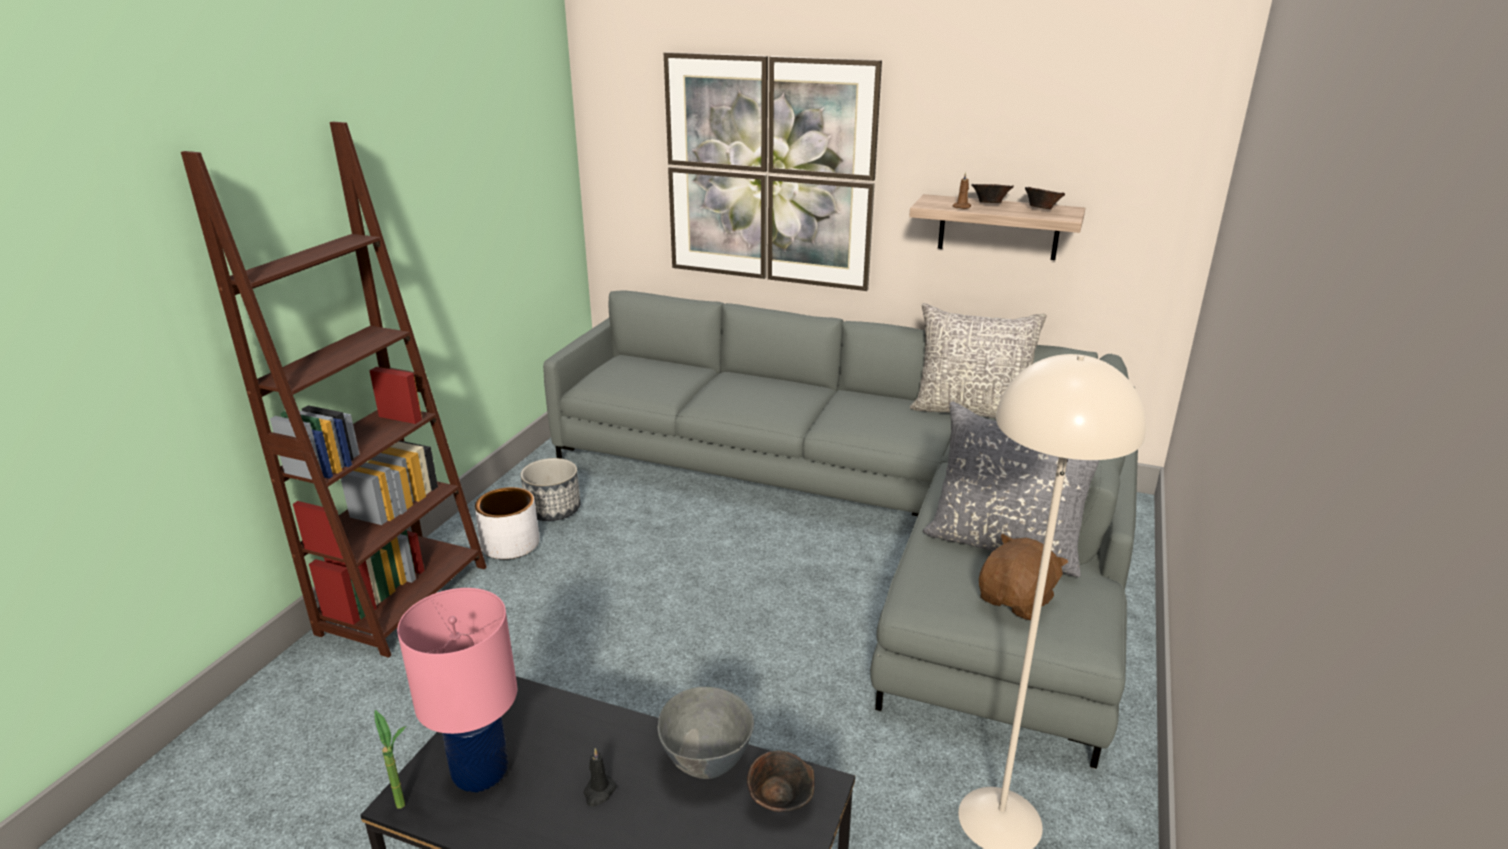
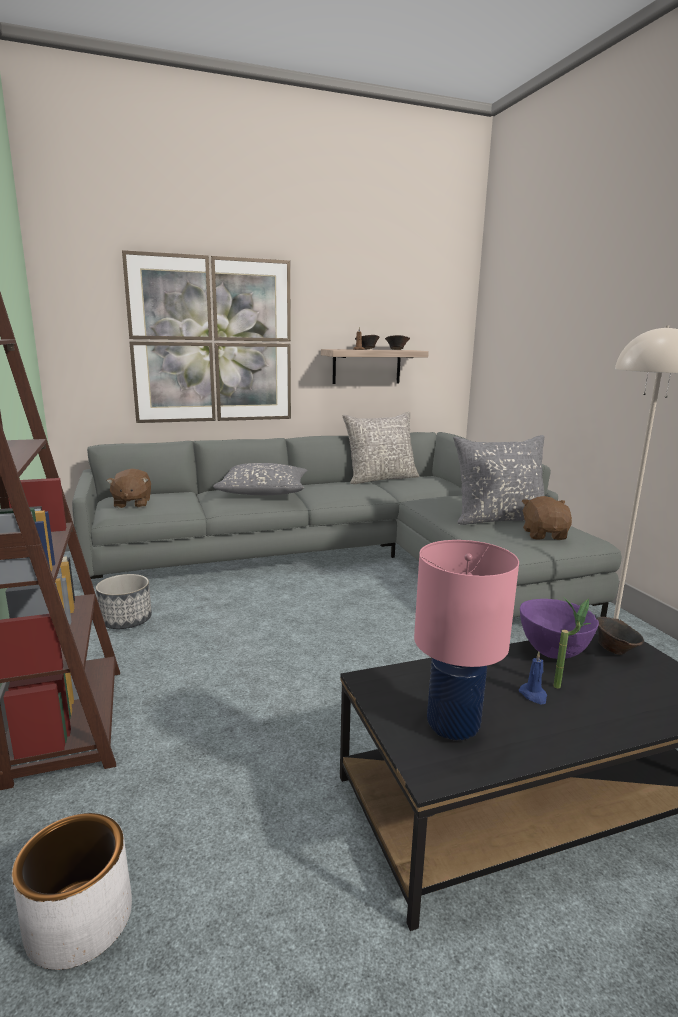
camera: 40 degrees left, 10 degrees down
potted plant [374,710,406,809] -> potted plant moved to [553,598,591,688]
white planter [475,487,540,560] -> white planter moved to [12,813,132,970]
black candle [584,748,617,807] -> blue candle [519,651,547,704]
grey bowl [658,687,754,779] -> purple bowl [520,599,599,659]
none -> brown plush toy [107,469,151,508]
none -> grey pillow [213,463,308,495]

